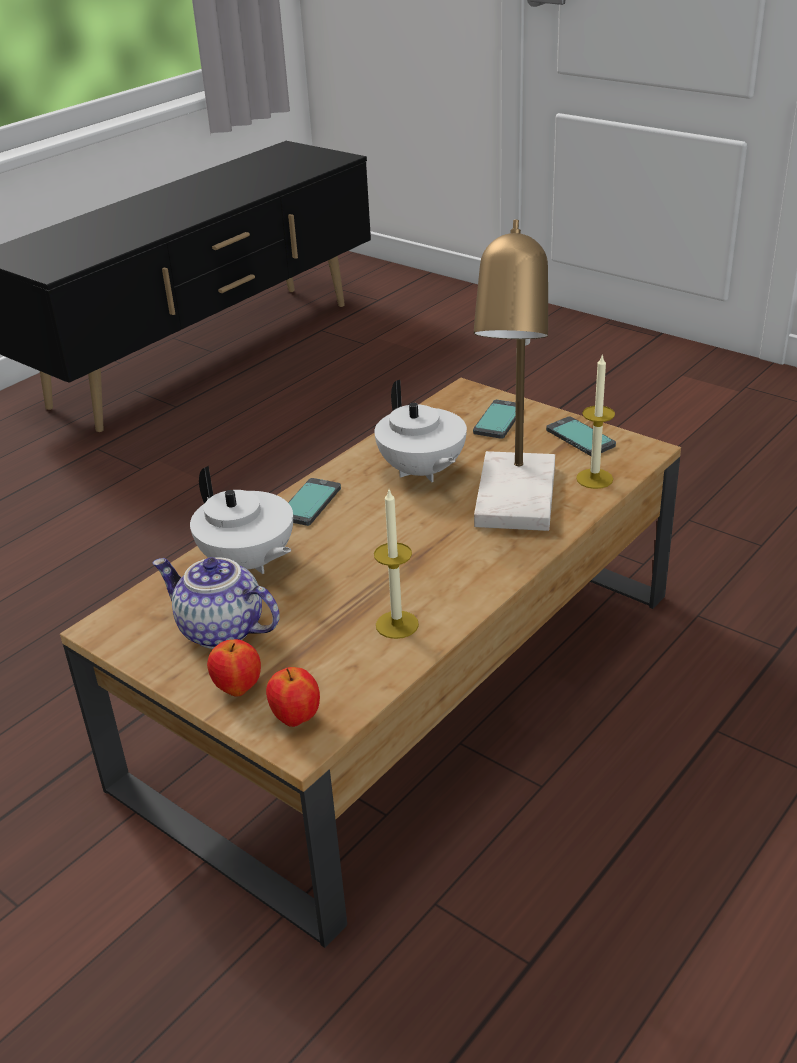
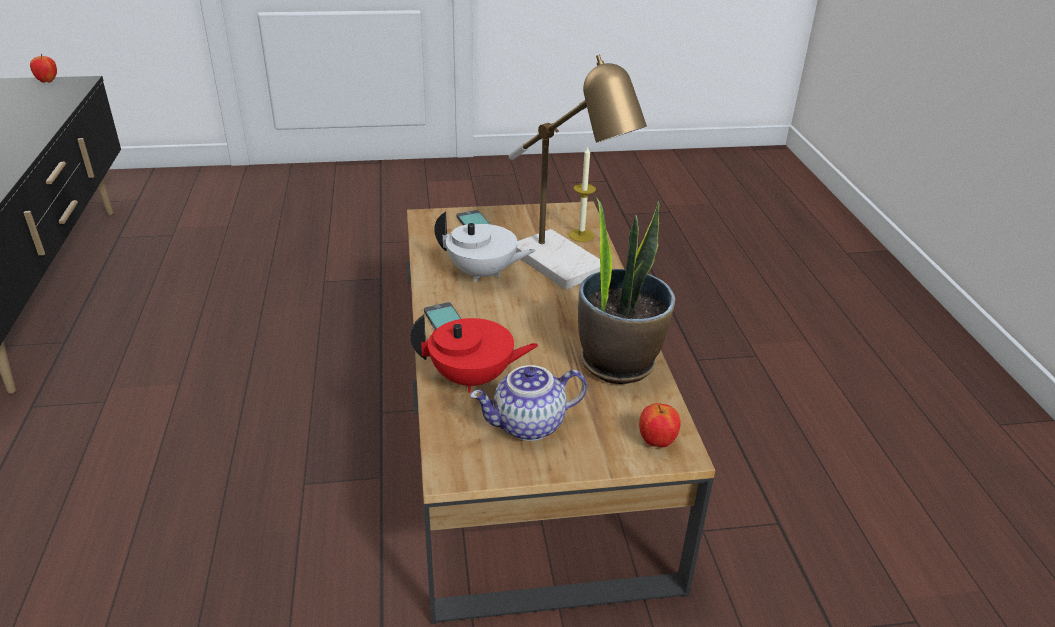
camera: 50 degrees left, 0 degrees up
white teapot [190,466,293,574] -> red teapot [410,315,539,392]
apple [207,639,261,697] -> apple moved to [30,54,57,83]
candle [374,490,419,639] -> potted plant [578,195,675,384]
phone [546,417,616,456] -> none

